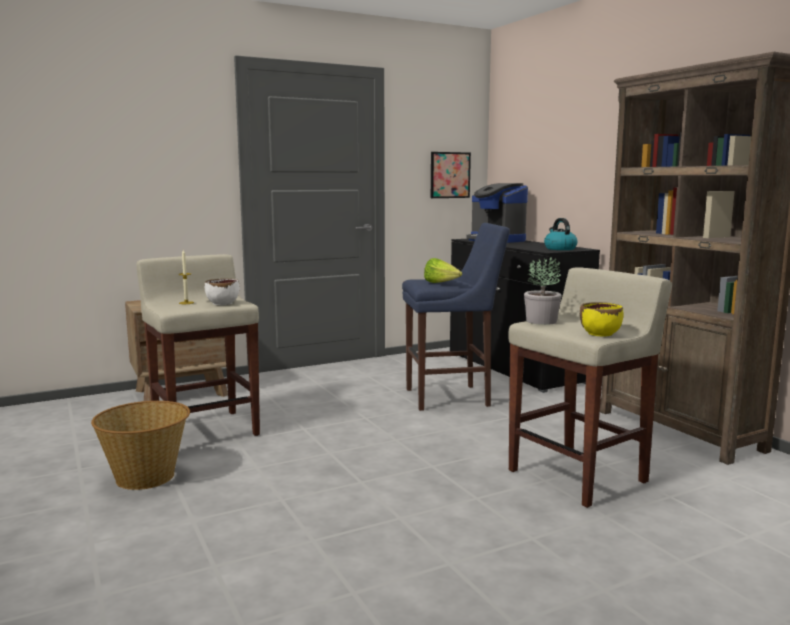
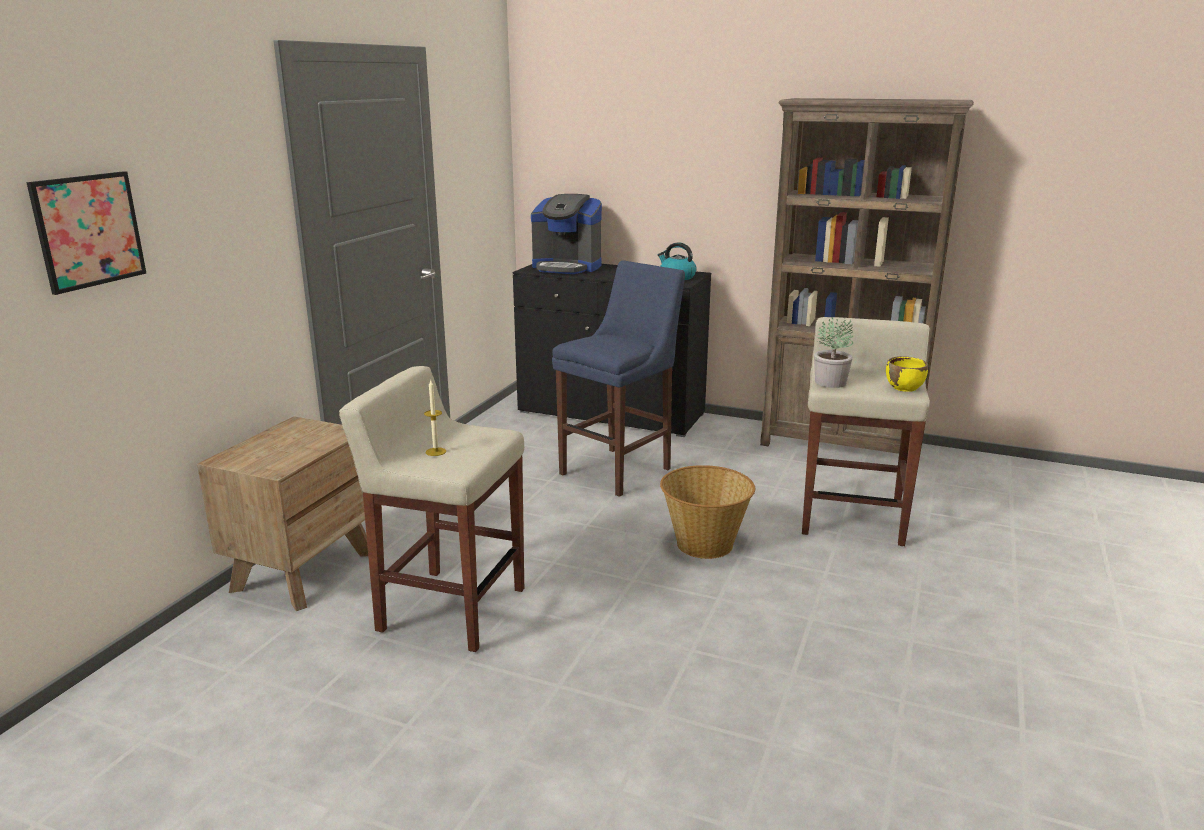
camera: 40 degrees left, 10 degrees up
basket [91,401,190,490] -> basket moved to [660,465,755,559]
white bowl [205,278,240,305] -> none
lettuce [424,258,462,283] -> none
picture [431,152,471,198] -> picture moved to [26,171,146,295]

